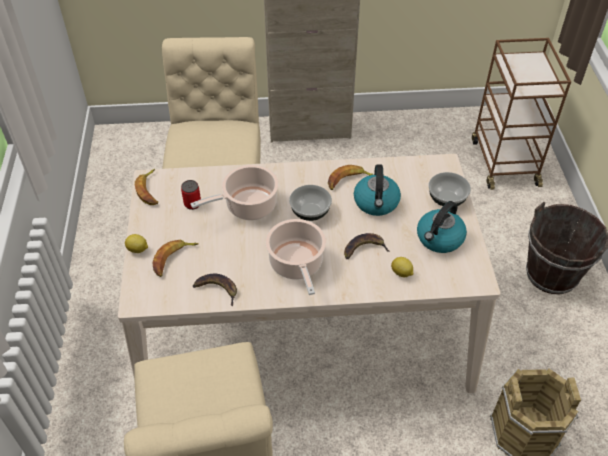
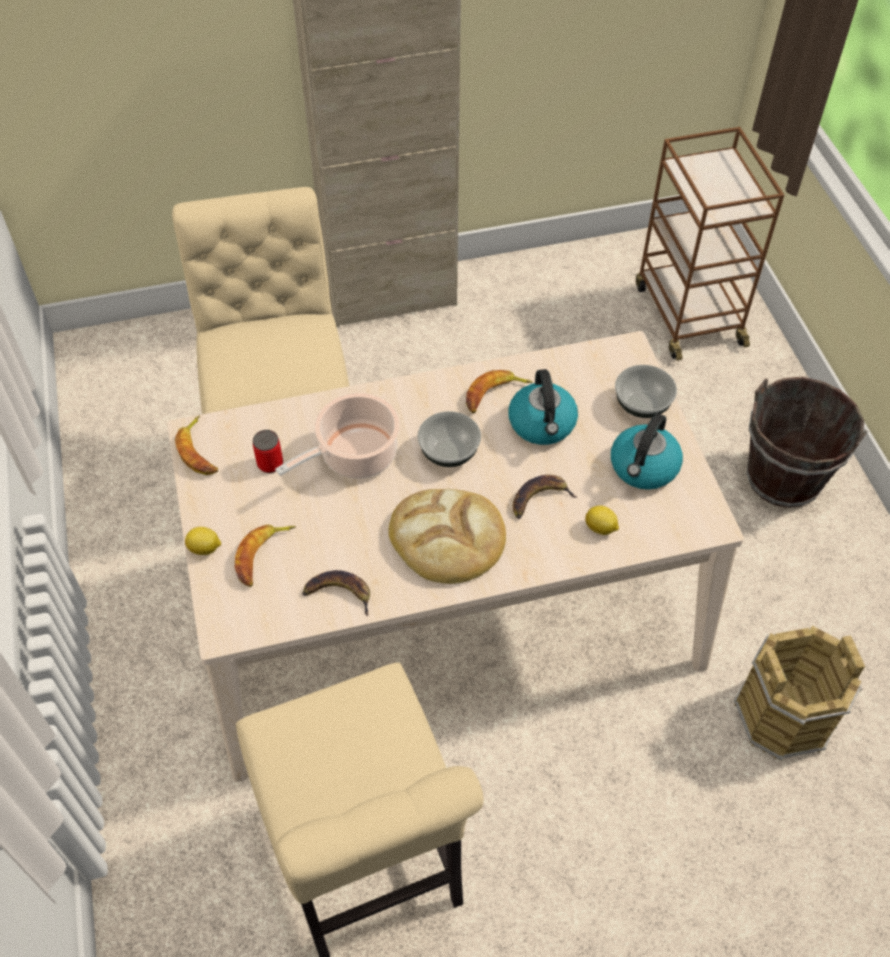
camera: 10 degrees left, 5 degrees up
cooking pot [266,219,326,295] -> bread [389,489,506,584]

